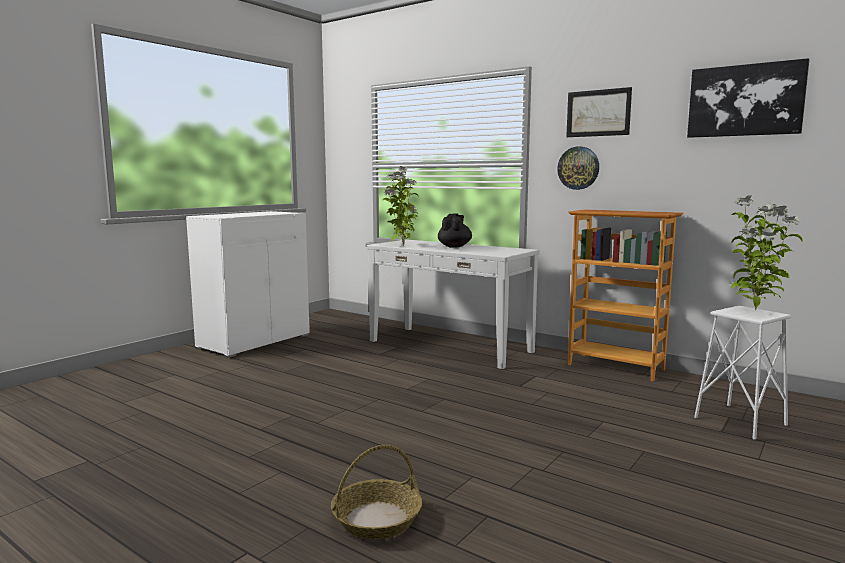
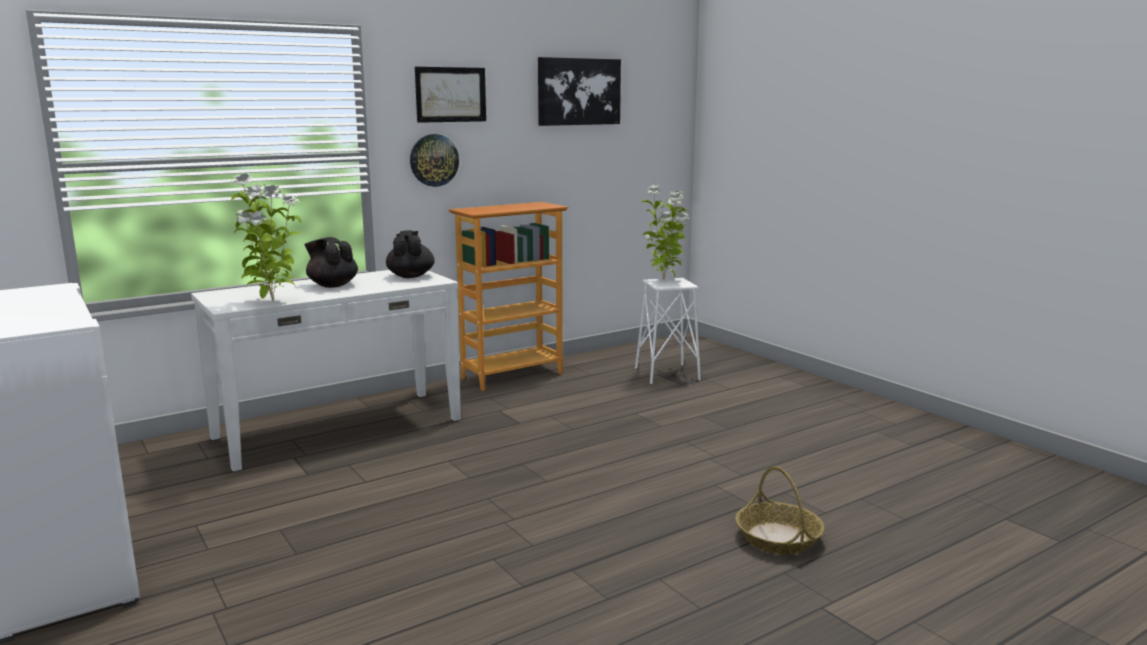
camera: 70 degrees left, 5 degrees up
none -> black teapot [386,230,435,278]

